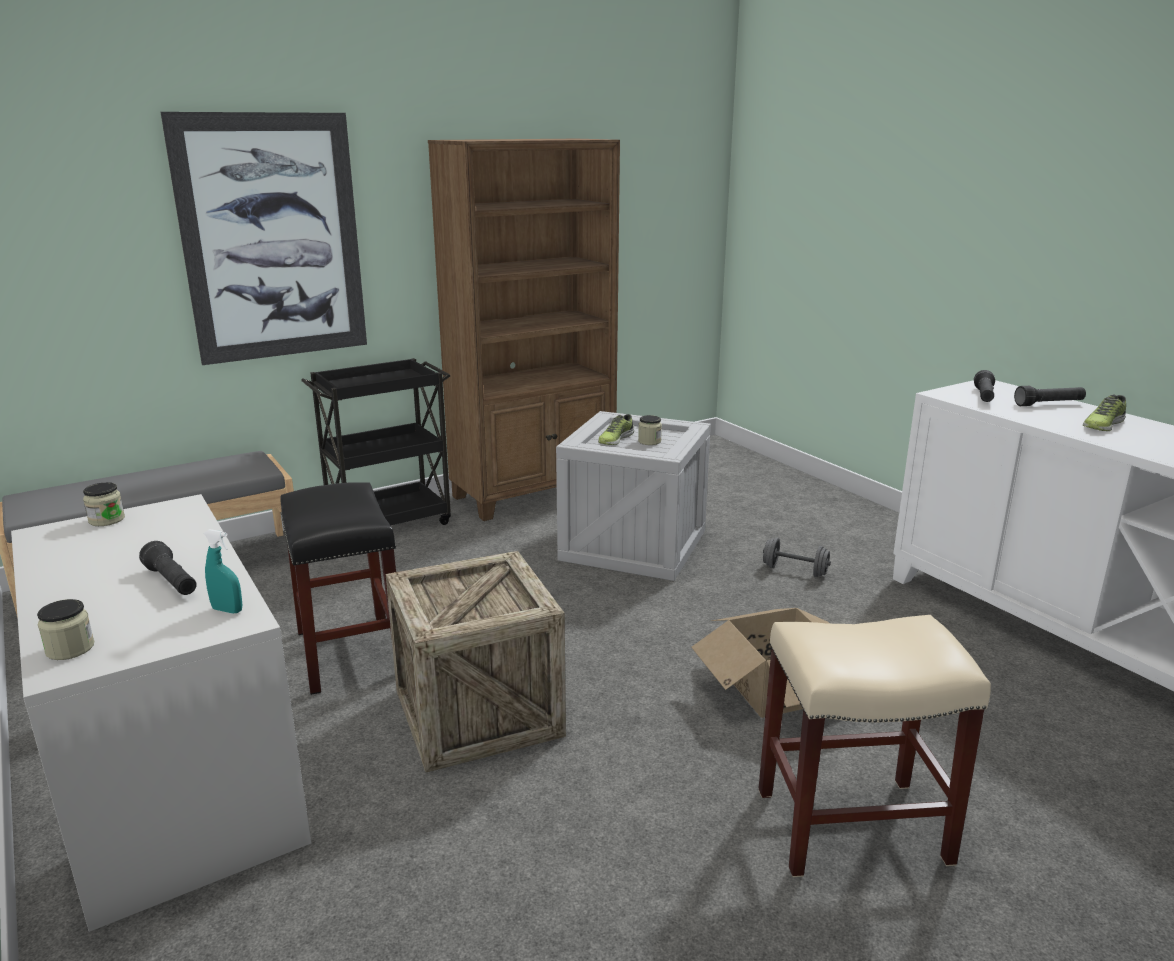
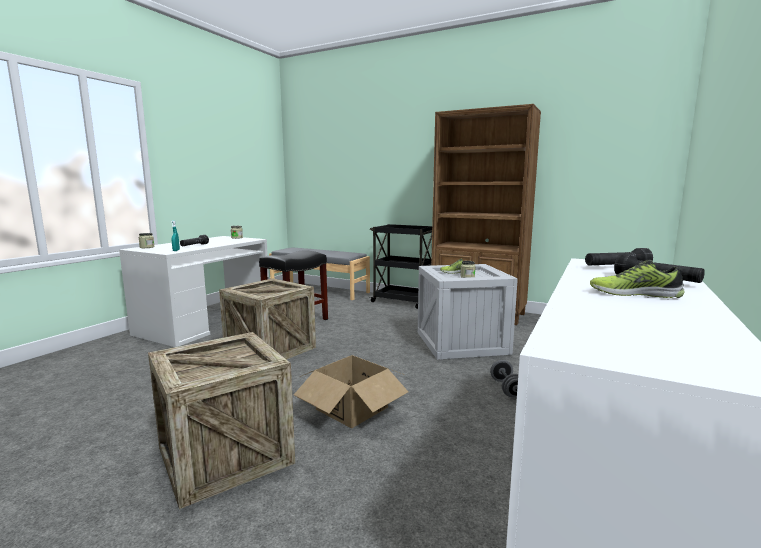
camera: 60 degrees right, 10 degrees down
picture [160,112,367,365] -> none
beige stool [758,615,991,877] -> crate [148,332,295,509]

